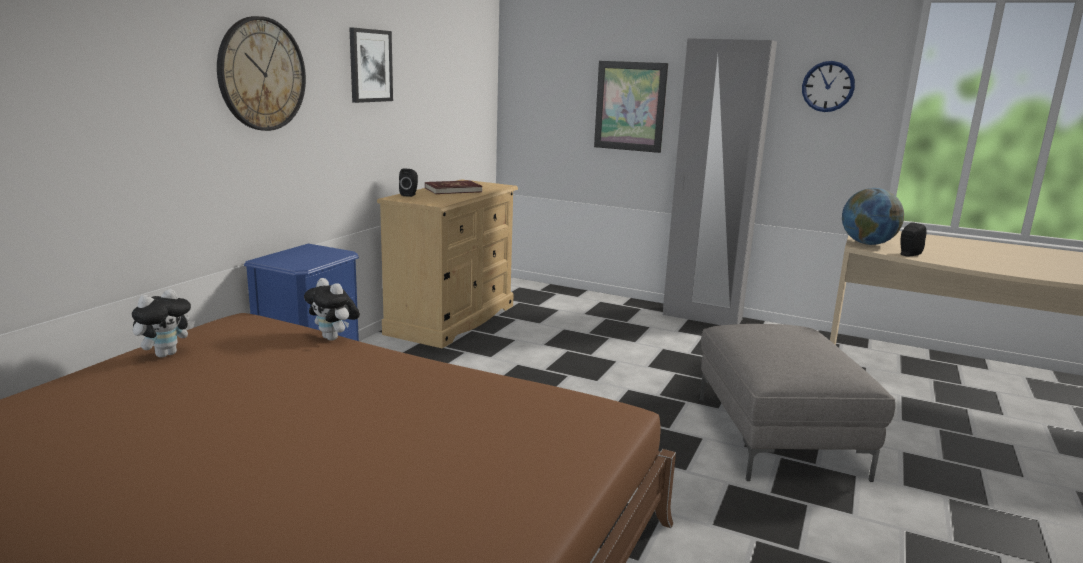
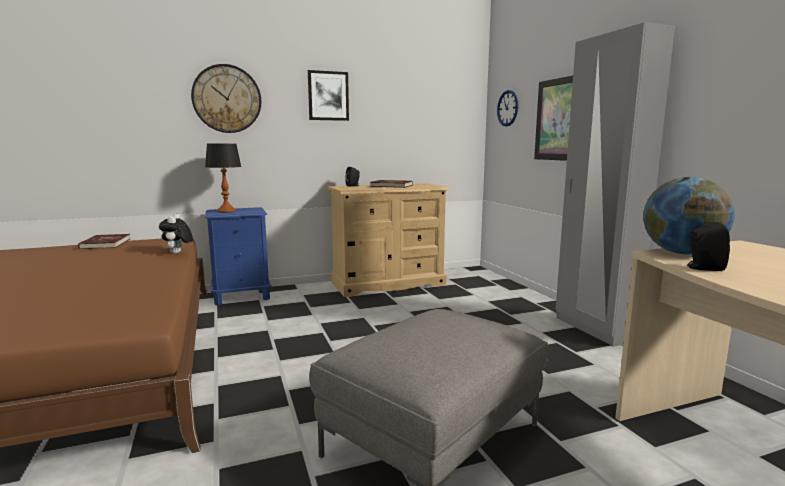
camera: 45 degrees right, 5 degrees down
plush toy [132,289,195,358] -> red book [78,234,130,250]
wall clock [802,61,855,112] -> wall clock moved to [497,90,518,126]
none -> table lamp [205,144,241,213]

